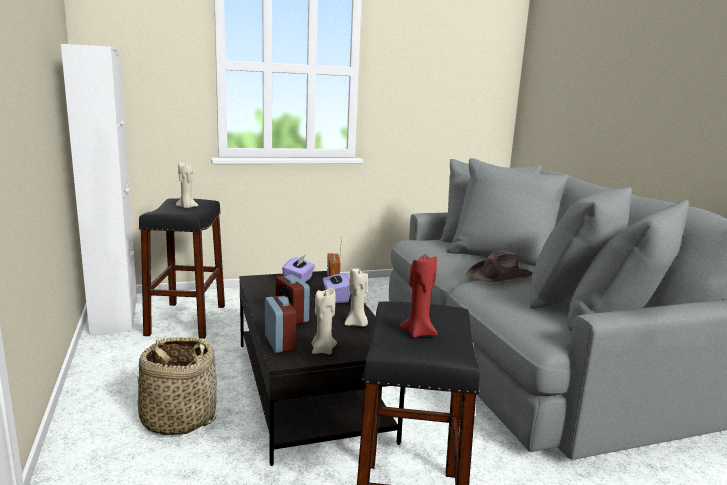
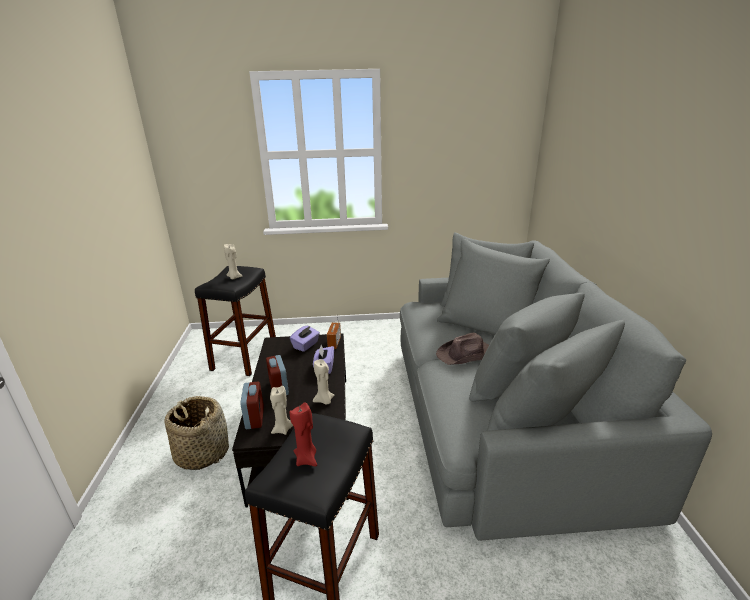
camera: 15 degrees right, 10 degrees up
white cabinet [61,44,137,335] -> none

